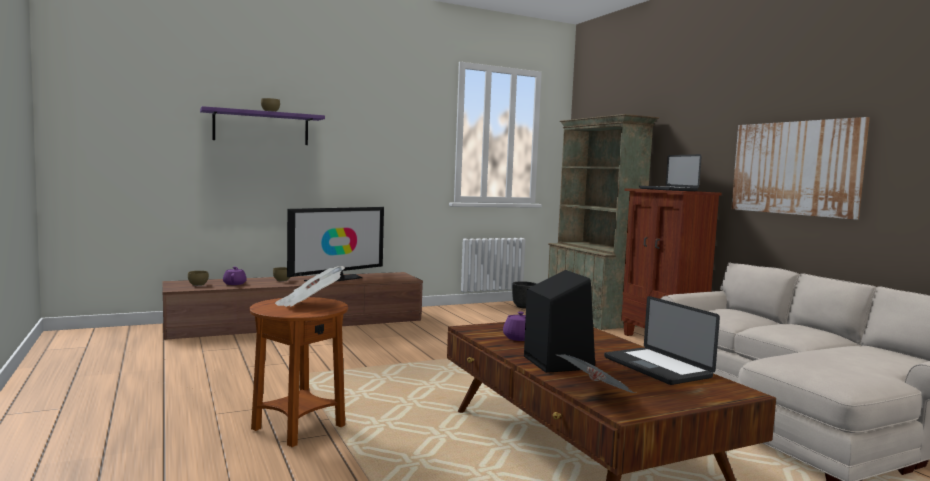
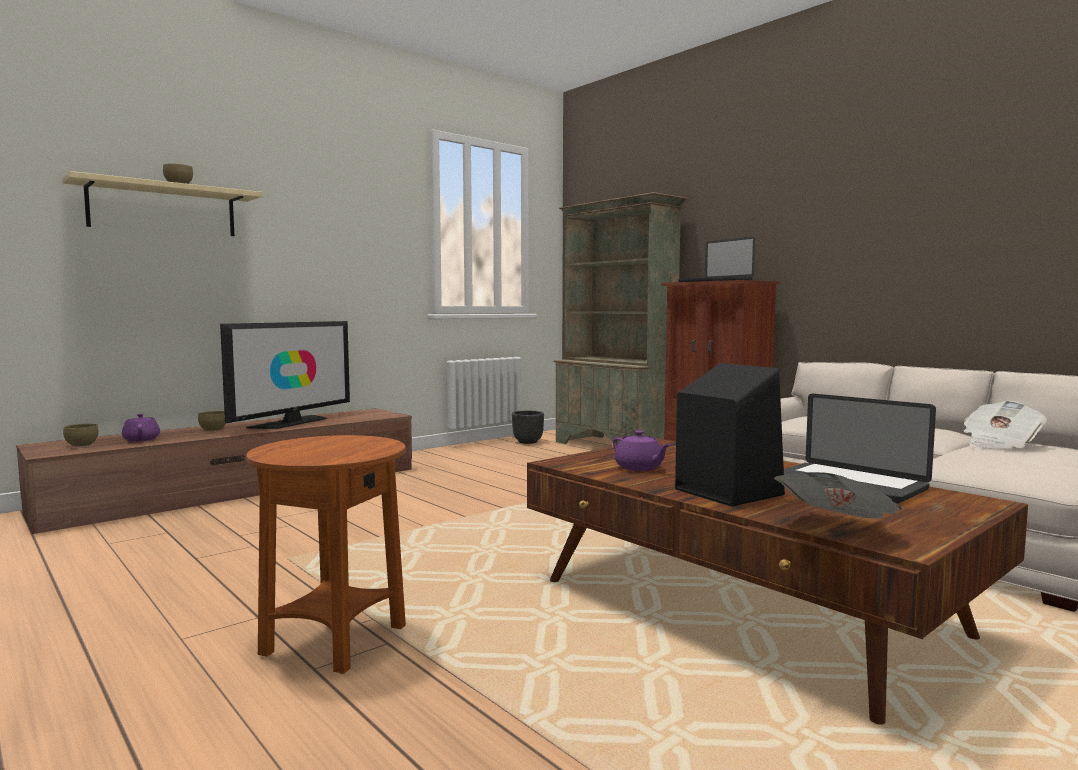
camera: 15 degrees left, 0 degrees up
purple shelf [200,106,325,145] -> beige shelf [63,171,262,236]
newspaper [275,266,345,307] -> newspaper moved to [963,401,1047,449]
picture [731,117,870,220] -> none

